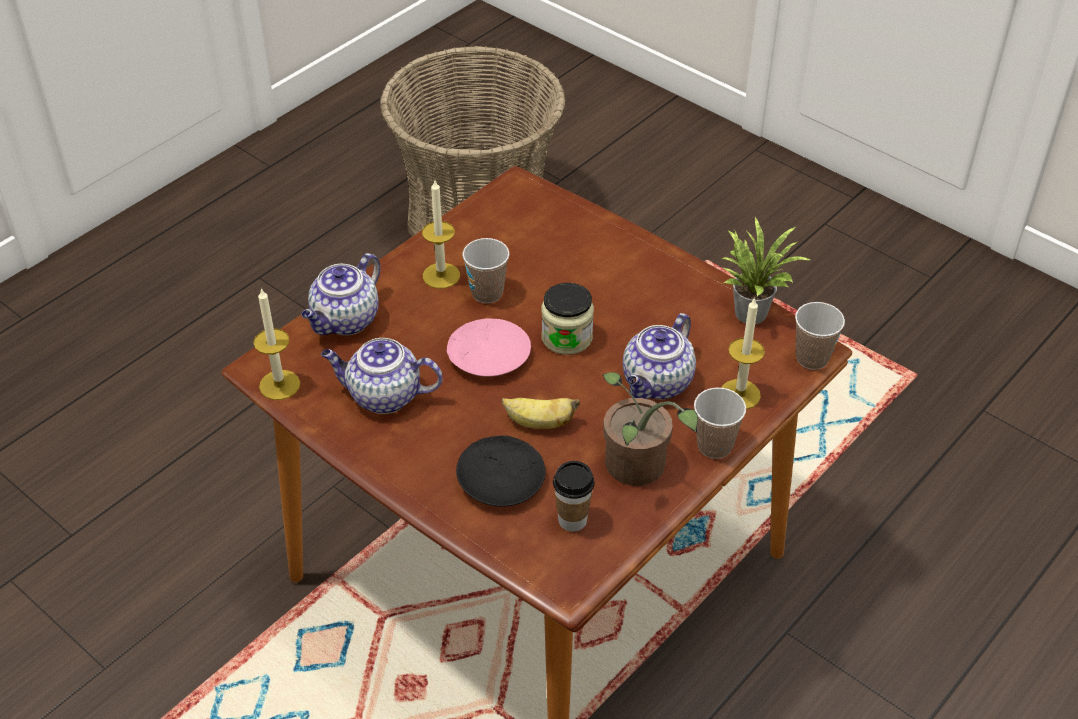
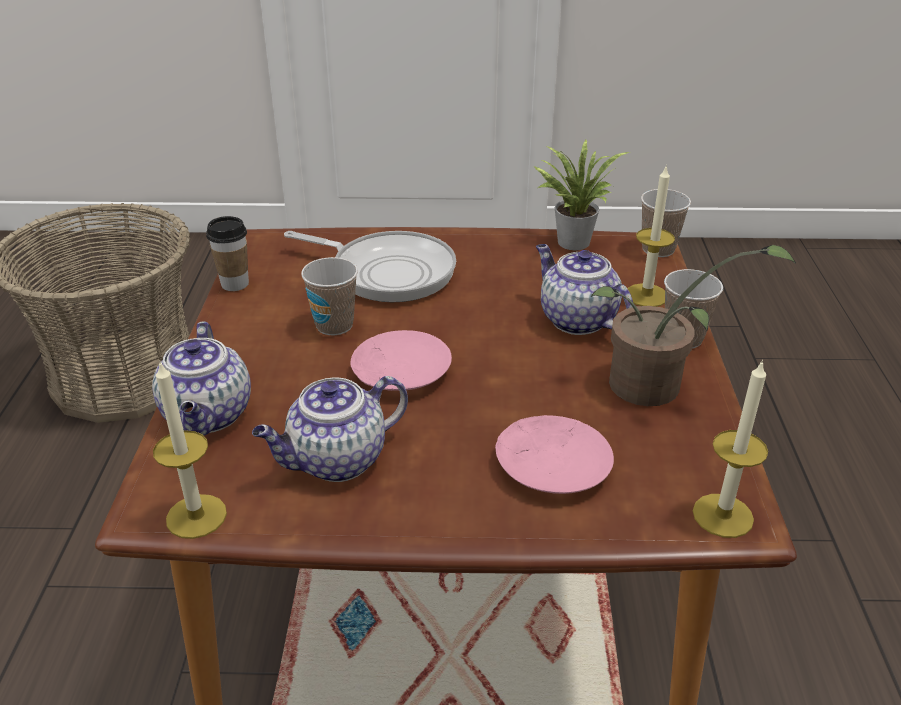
camera: 40 degrees left, 10 degrees down
candle [422,180,460,289] -> candle moved to [693,360,768,538]
black plate [456,435,546,507] -> pink plate [495,415,614,494]
banana [502,398,580,429] -> none
jar [542,283,594,355] -> none
cup [553,461,595,532] -> cup moved to [206,216,249,291]
teapot [623,313,696,399] -> teapot turned 150 degrees clockwise [536,244,633,335]
none -> frying pan [284,231,456,302]

